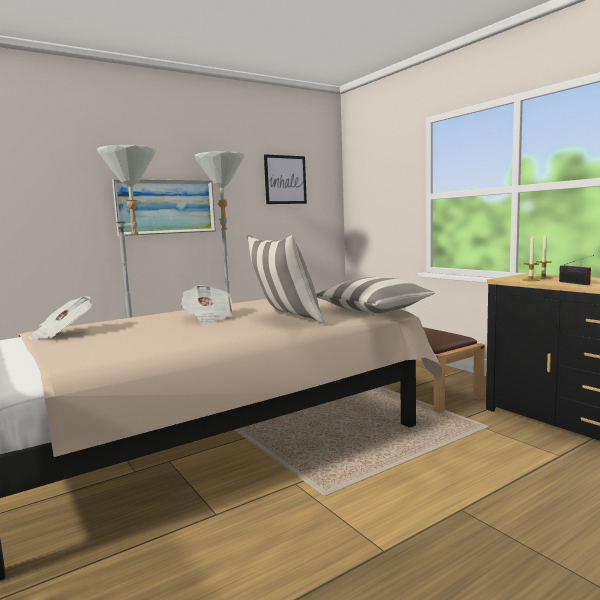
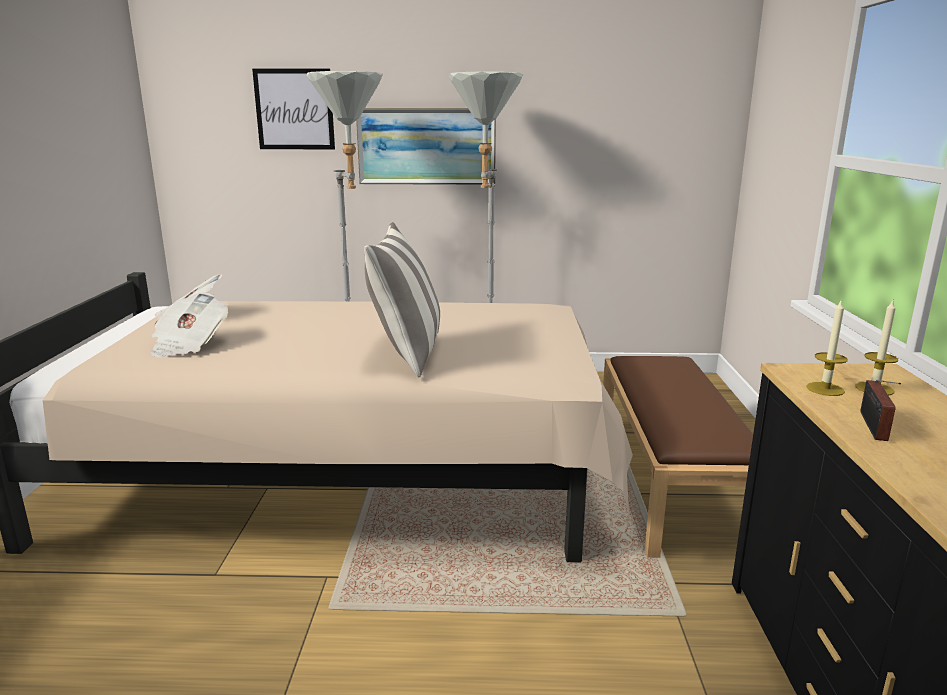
camera: 35 degrees right, 10 degrees up
newspaper [181,285,233,324] -> newspaper moved to [150,293,228,357]
picture [264,154,307,204] -> picture moved to [252,69,335,149]
pillow [316,277,435,313] -> none

